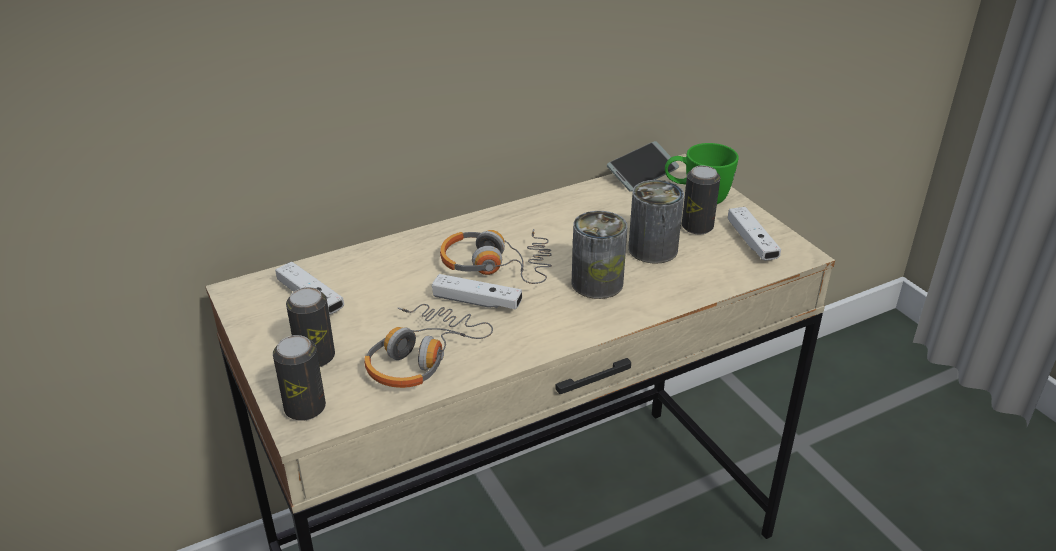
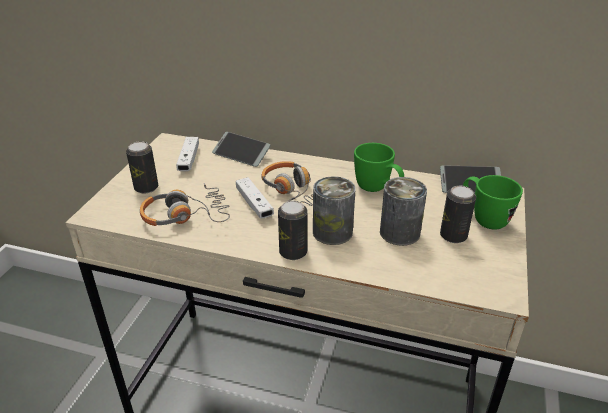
camera: 45 degrees right, 0 degrees up
can [273,335,326,421] -> can moved to [278,201,308,260]
white game controller [728,207,781,260] -> none
none -> phone [212,132,271,167]
none -> green mug [354,143,404,192]

